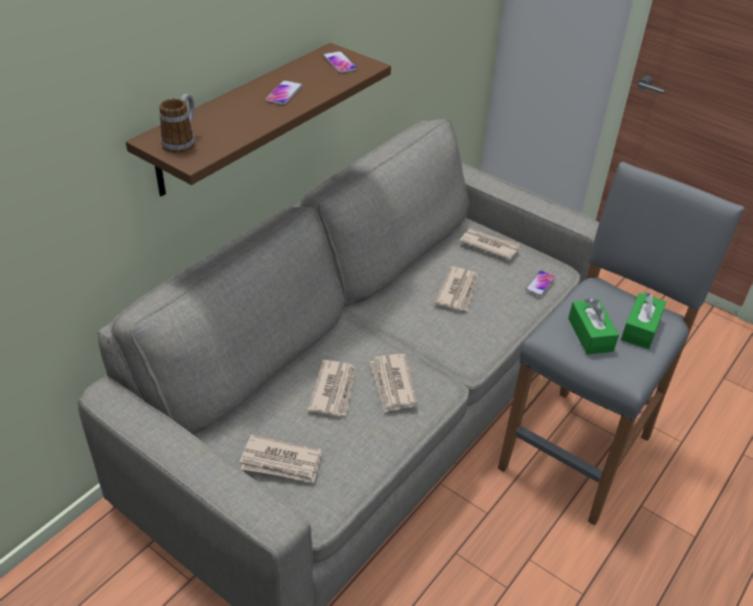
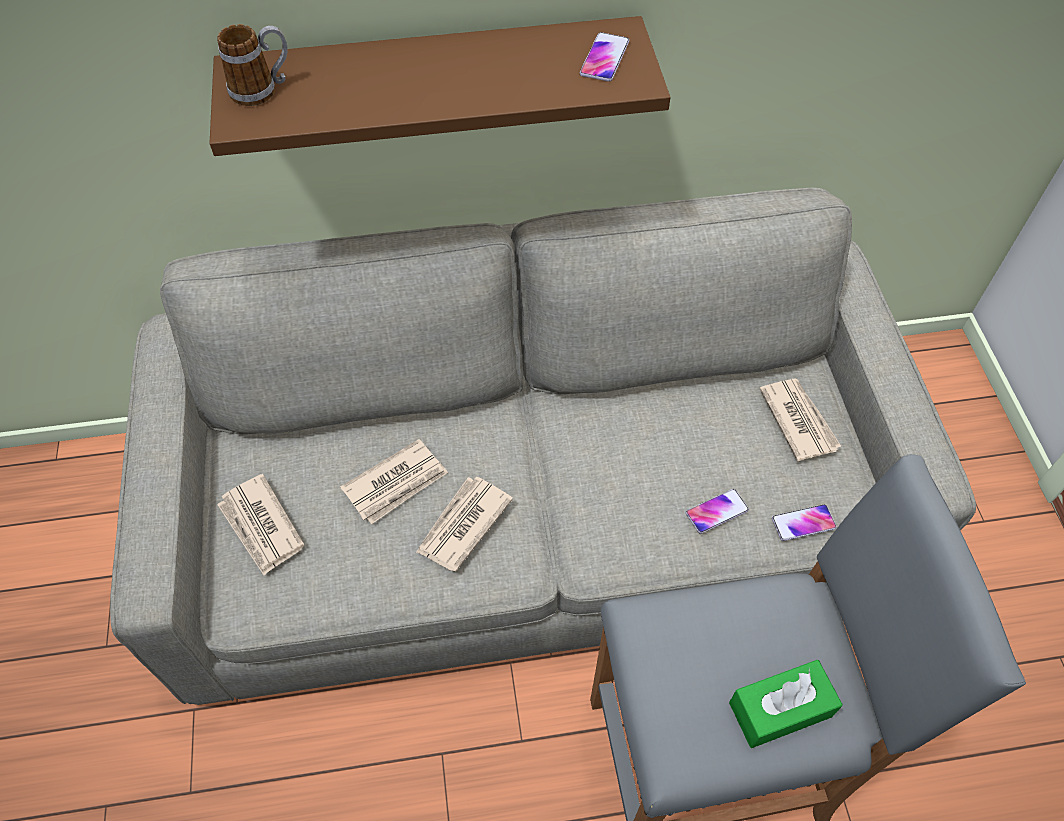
camera: 45 degrees right, 15 degrees up
phone [265,80,302,105] -> phone moved to [686,489,749,534]
newspaper [434,266,478,311] -> none
green tissue box [568,298,619,355] -> none

